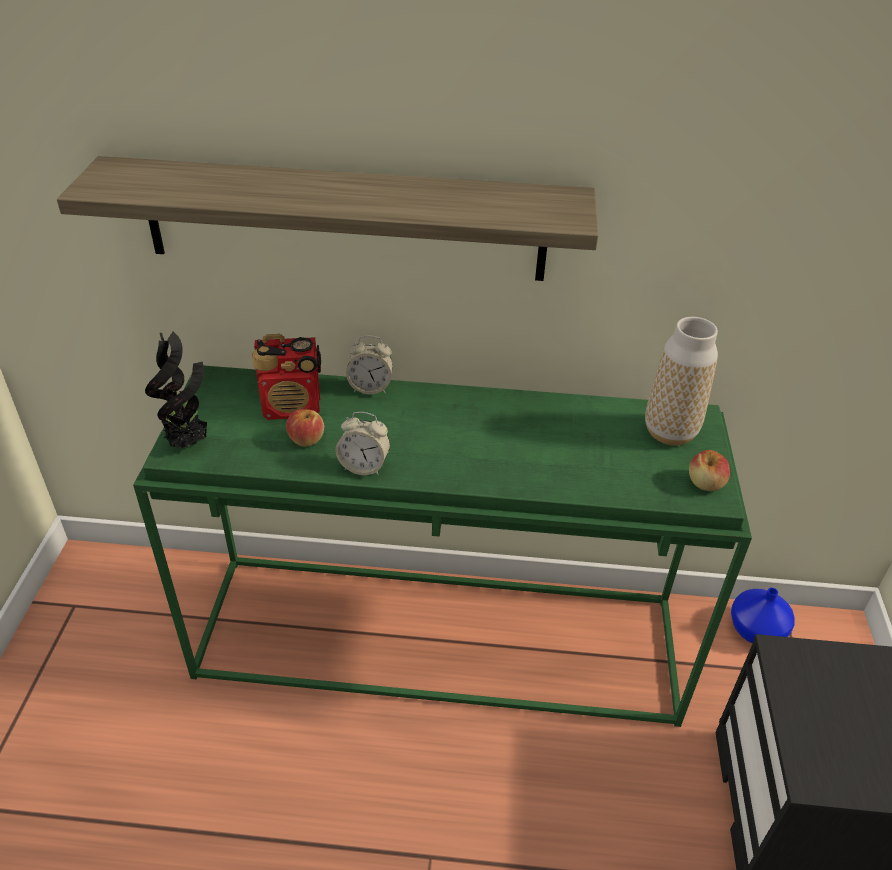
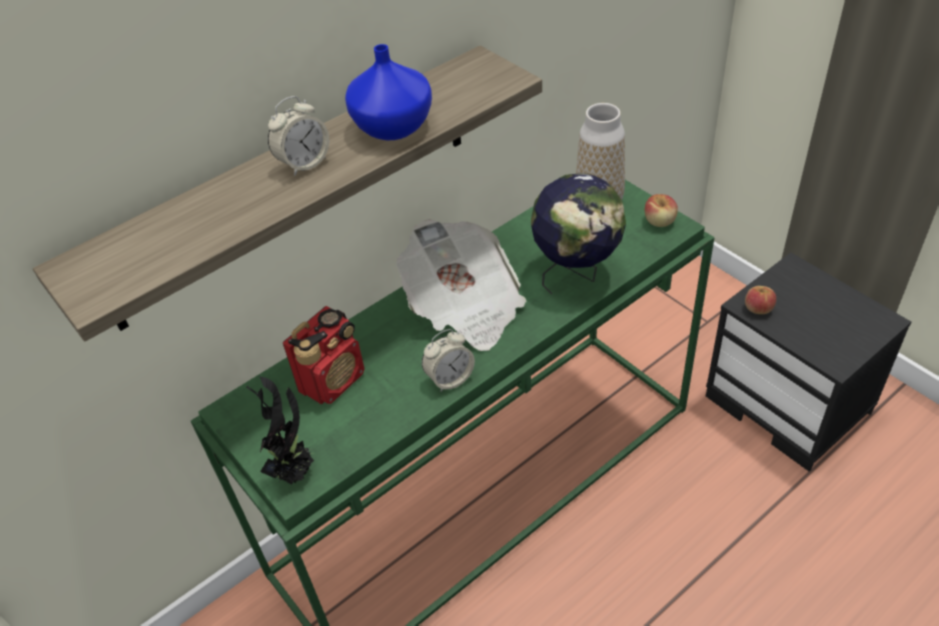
camera: 40 degrees left, 5 degrees up
apple [286,409,324,447] -> apple moved to [745,286,776,314]
alarm clock [346,335,393,394] -> alarm clock moved to [268,96,329,176]
blue vase [731,588,795,644] -> blue vase moved to [345,44,432,140]
none -> newspaper [396,219,526,351]
none -> globe [531,173,626,294]

